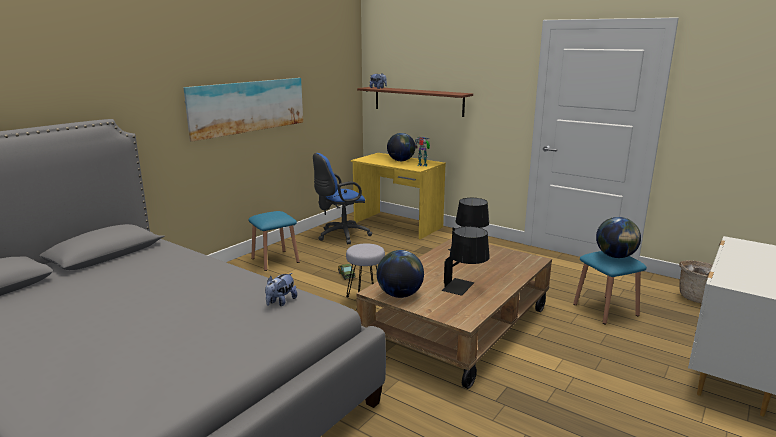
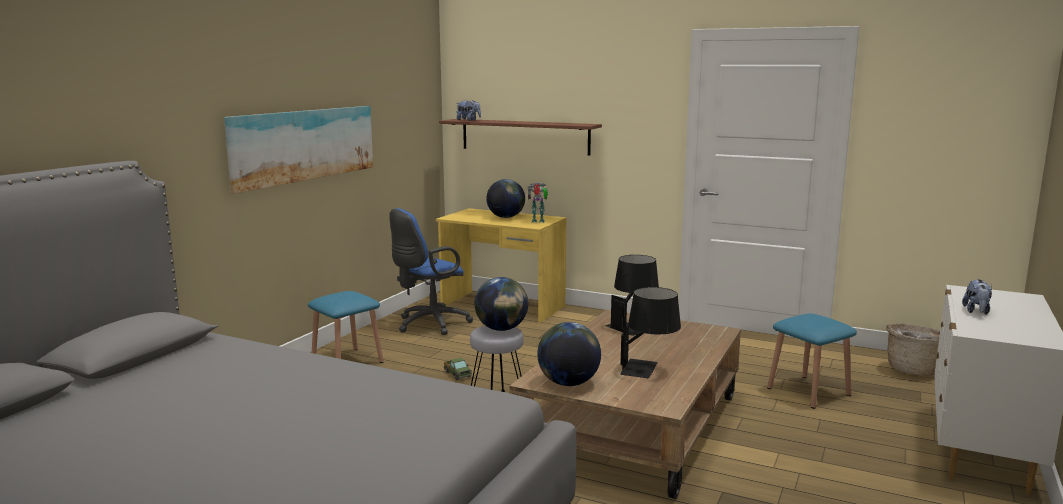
camera: 10 degrees left, 5 degrees down
plush toy [265,273,297,306] -> plush toy moved to [962,279,992,314]
globe [596,217,641,258] -> globe moved to [475,277,528,331]

